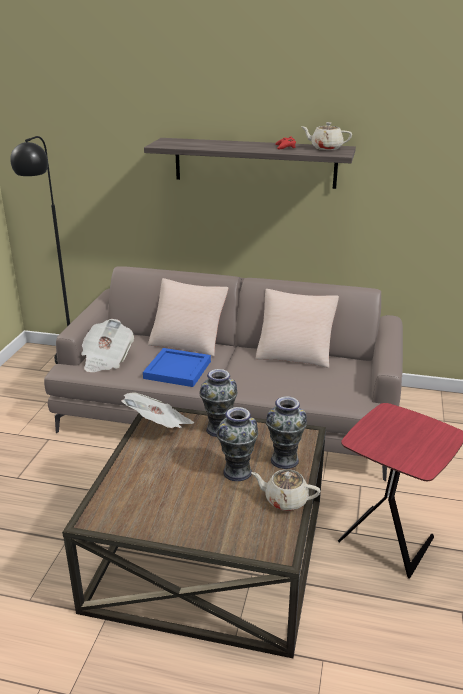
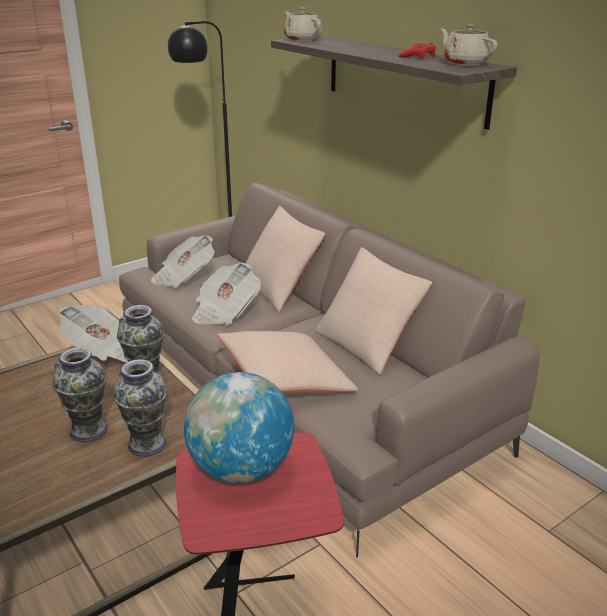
camera: 40 degrees right, 0 degrees up
blue tray [143,348,211,387] -> newspaper [192,263,261,325]
beige teapot [251,469,320,511] -> beige teapot moved to [284,7,322,41]
none -> globe [184,372,294,484]
none -> beige pillow [217,331,358,394]

